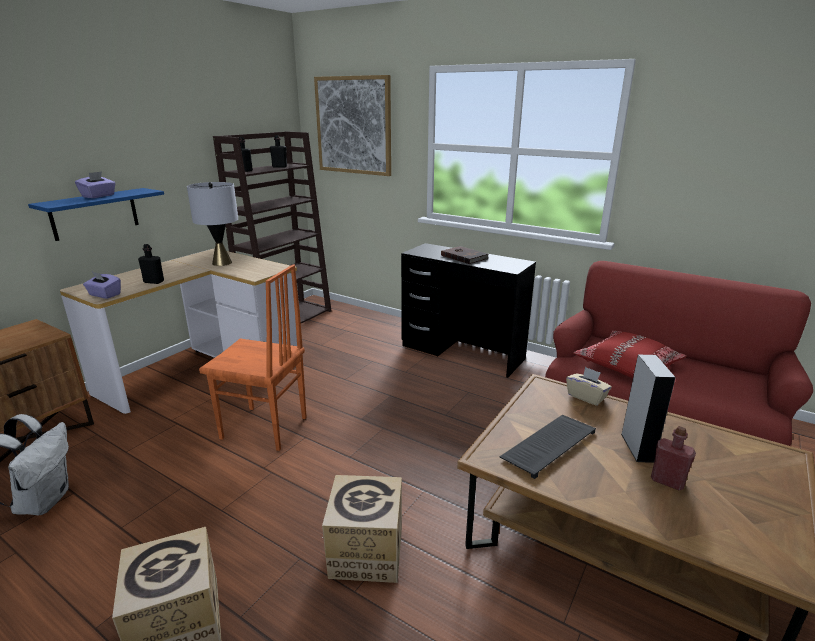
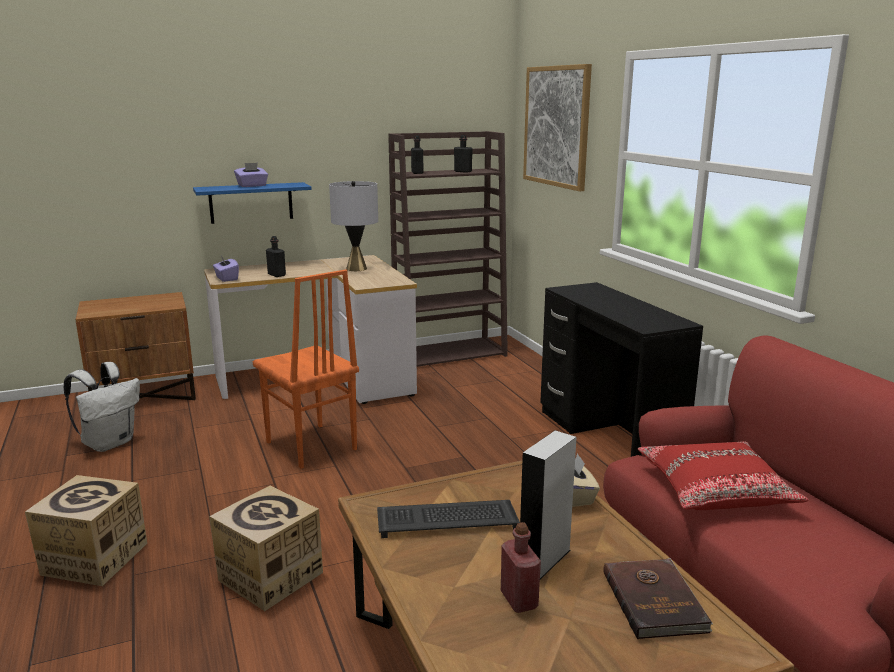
camera: 35 degrees right, 5 degrees down
brown book [441,246,489,264] -> brown book moved to [603,558,713,639]

